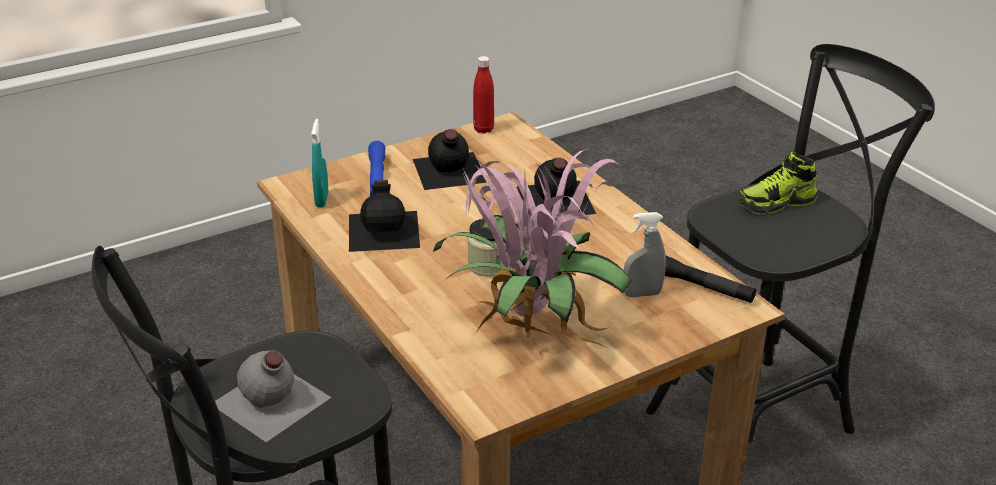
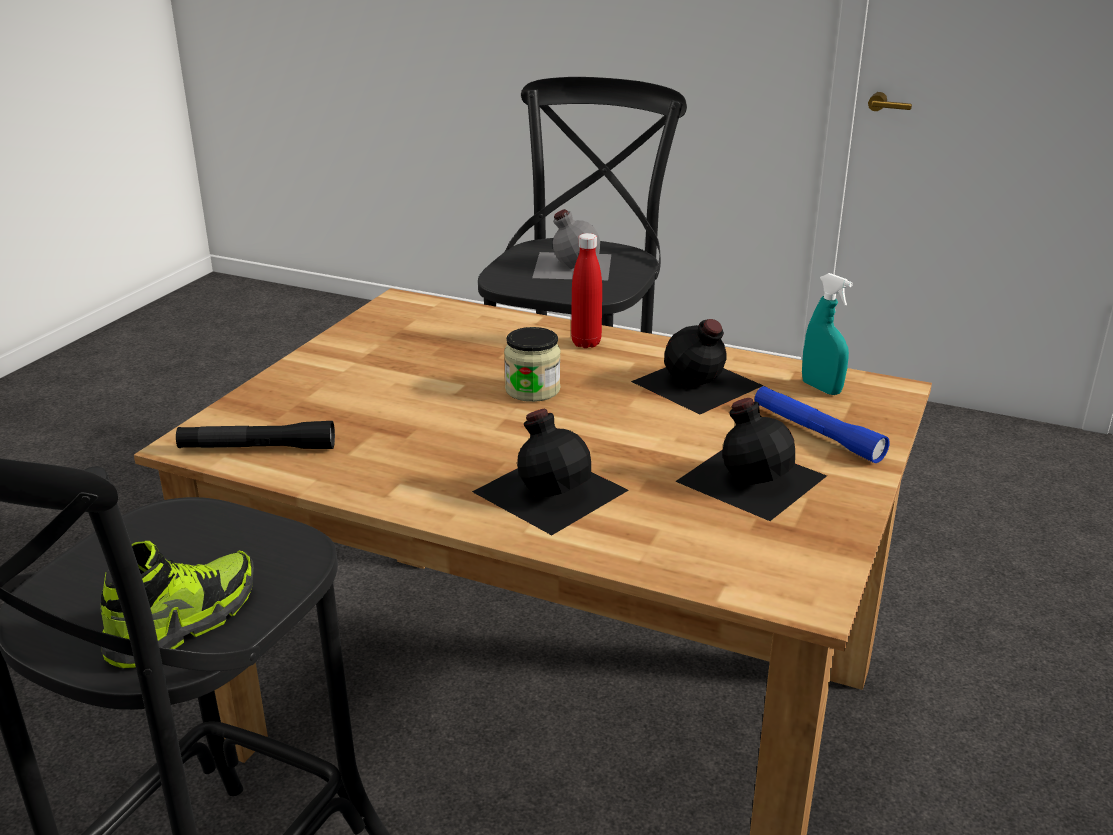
camera: 145 degrees right, 5 degrees down
potted plant [433,148,632,351] -> none
red bottle [473,56,494,134] -> red bottle moved to [571,233,602,348]
grey spray bottle [624,212,666,297] -> none

